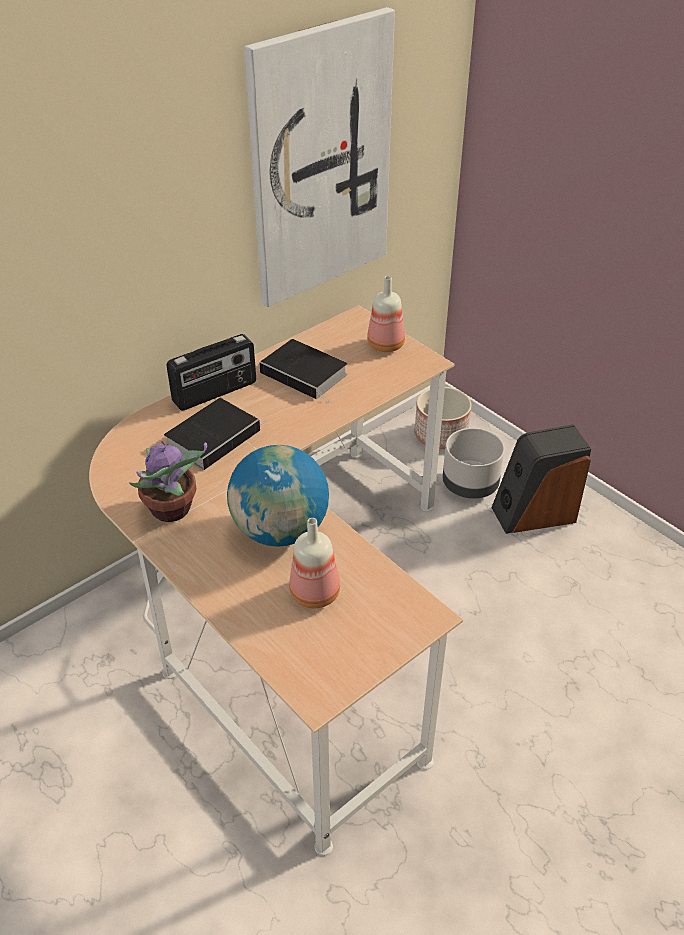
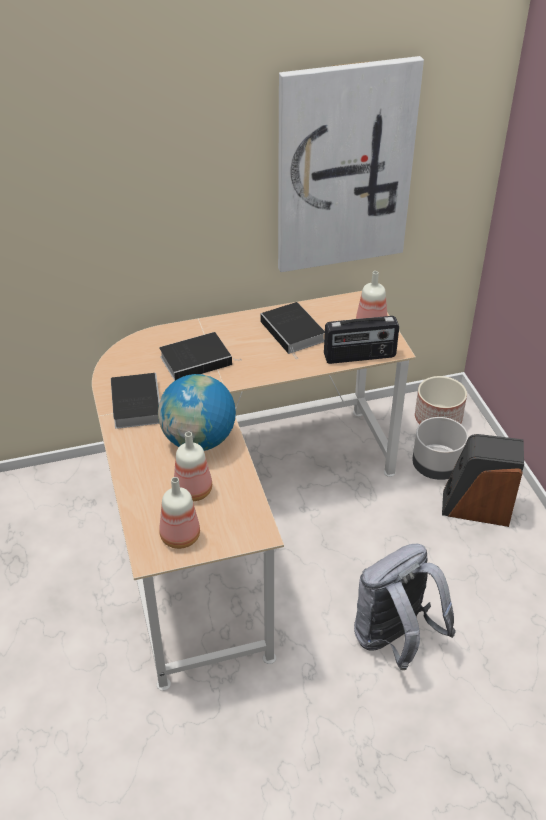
camera: 25 degrees right, 0 degrees up
potted plant [129,441,207,522] -> book [111,373,160,429]
radio [166,334,256,411] -> radio moved to [324,316,399,364]
none -> bottle [159,477,200,549]
none -> grey backpack [354,544,456,670]

